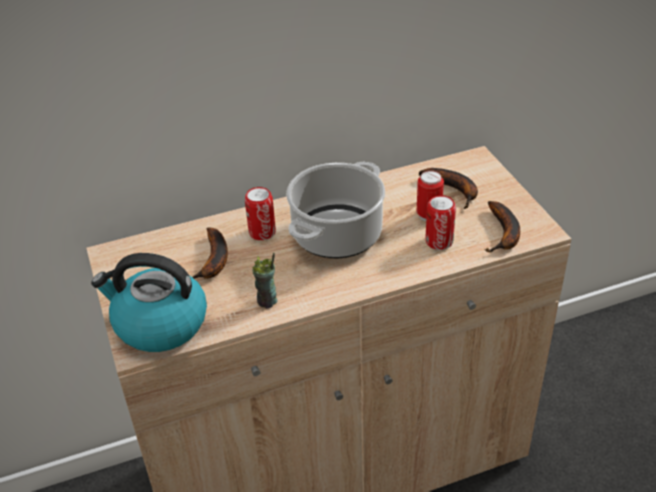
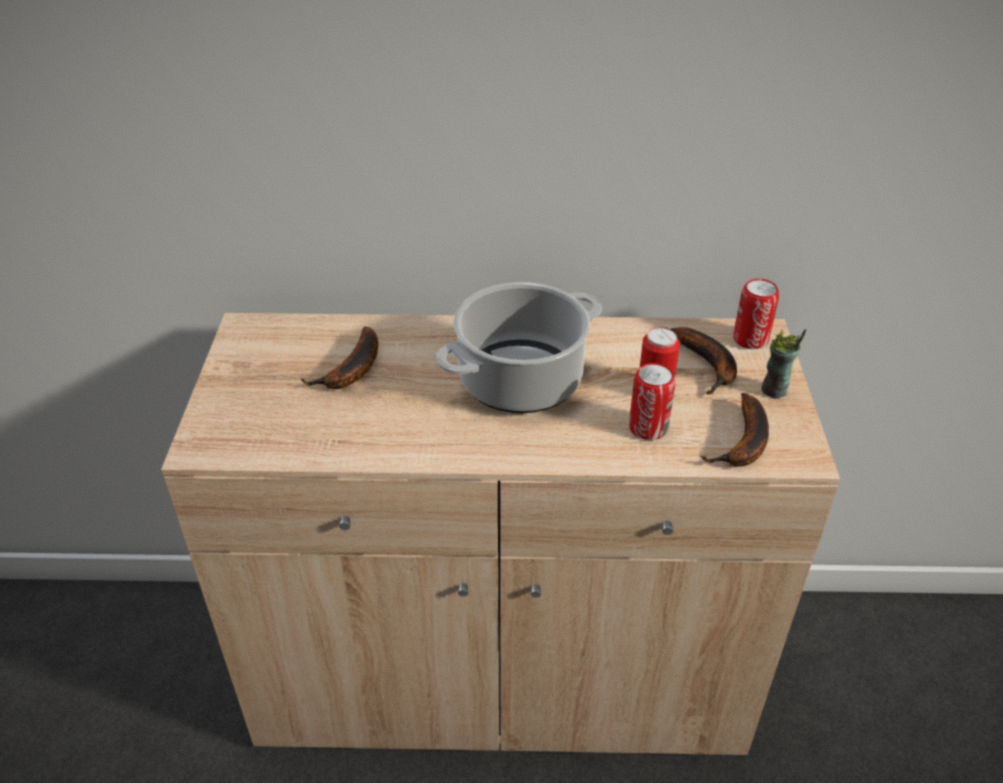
camera: 20 degrees right, 0 degrees up
kettle [91,253,207,352] -> none
can [245,187,276,240] -> can moved to [733,279,779,349]
cup [252,253,278,308] -> cup moved to [761,329,806,399]

